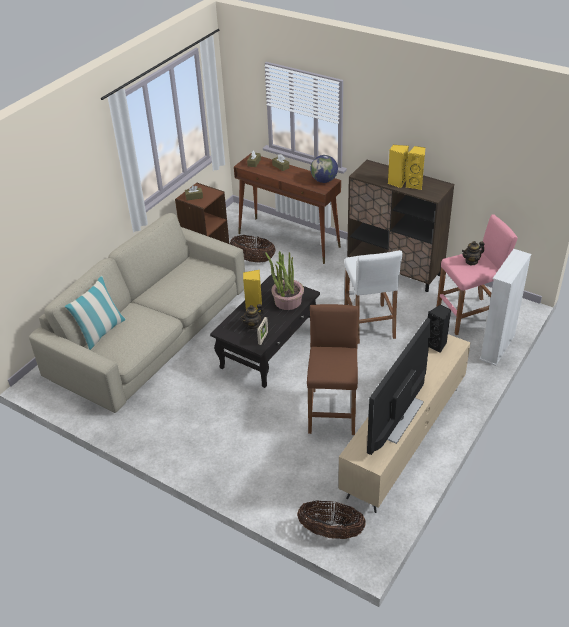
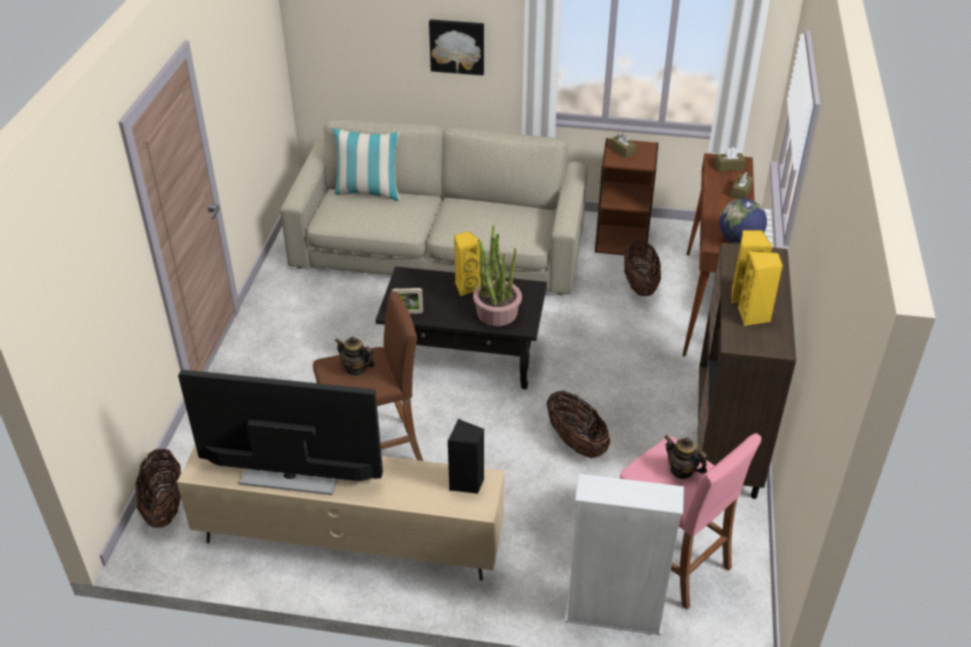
camera: 65 degrees right, 0 degrees up
teapot [240,304,264,330] -> teapot moved to [334,336,375,376]
white stool [345,250,403,344] -> basket [547,391,610,458]
none -> picture [429,19,484,76]

